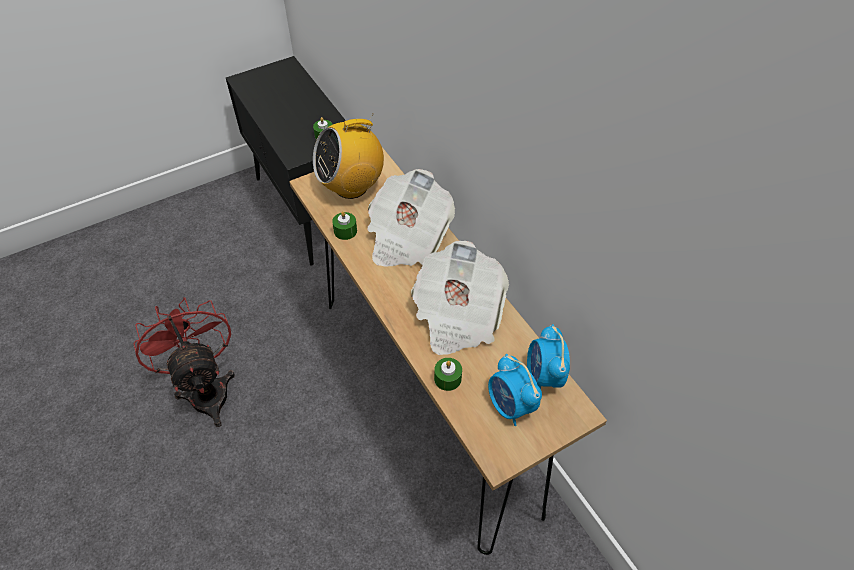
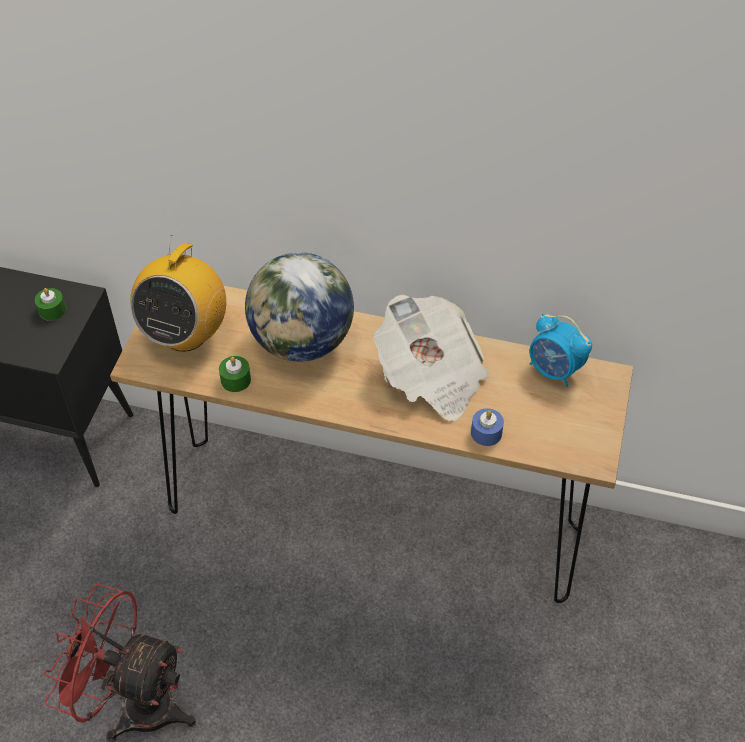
camera: 45 degrees left, 0 degrees up
newspaper [367,169,455,267] -> globe [245,252,354,362]
green candle [434,358,462,391] -> blue candle [471,408,504,446]
alarm clock [488,354,542,426] -> none

